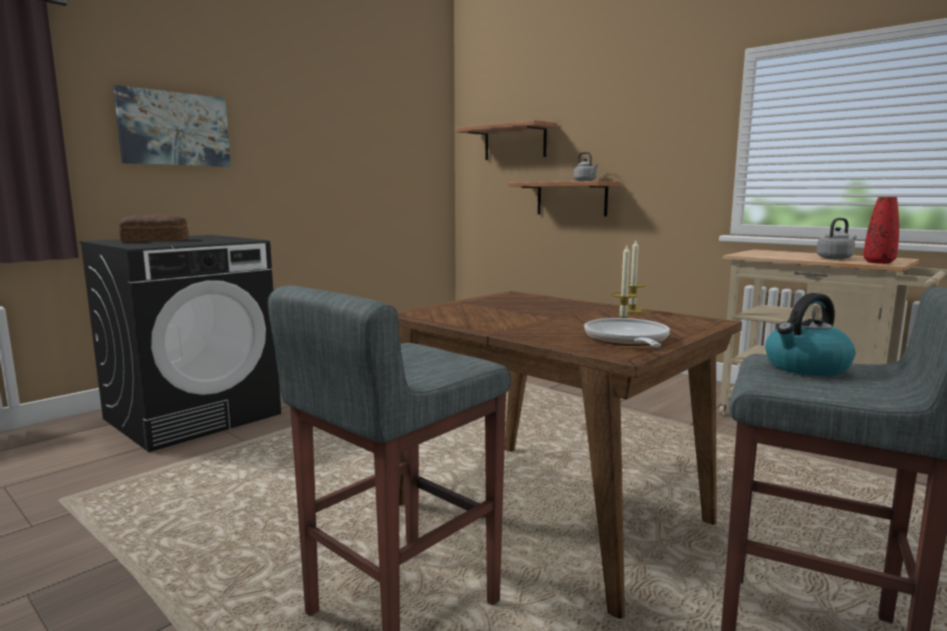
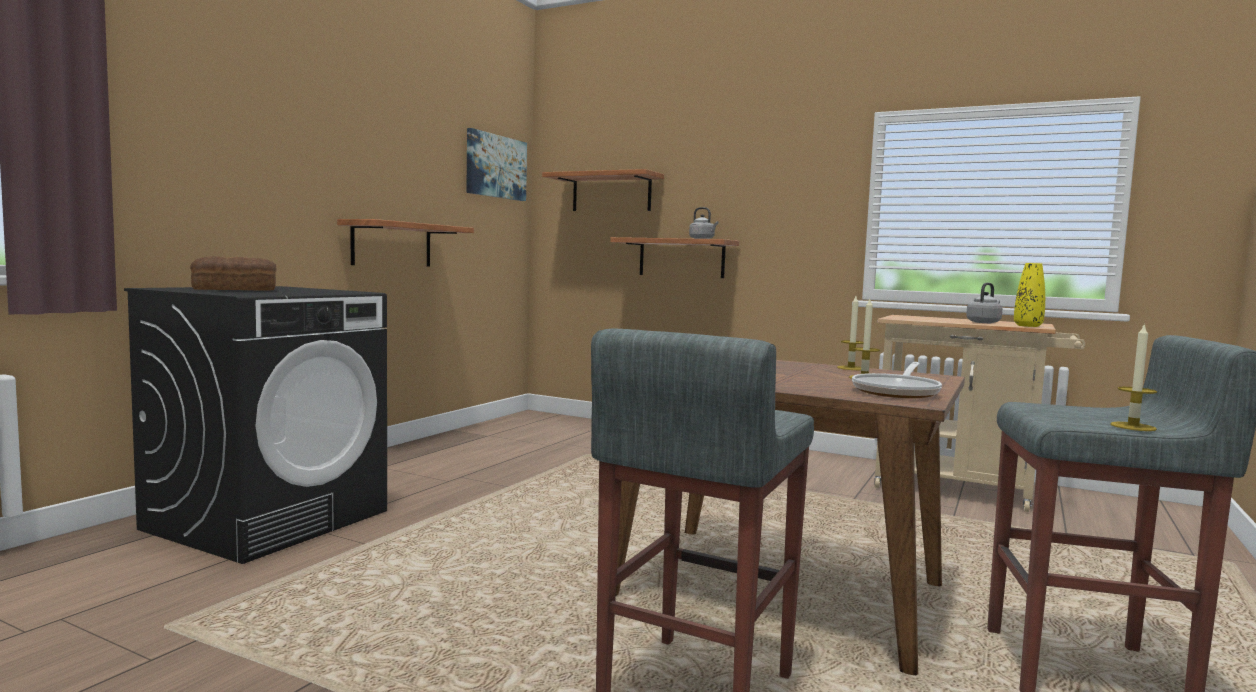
camera: 15 degrees left, 5 degrees down
picture [113,85,231,167] -> picture moved to [466,128,527,201]
frying pan [584,318,670,347] -> frying pan turned 135 degrees counterclockwise [852,362,942,398]
kettle [765,293,855,376] -> none
red vase [864,197,899,264] -> yellow vase [1014,263,1045,327]
none -> shelf [337,219,474,266]
none -> candle [1110,323,1157,431]

